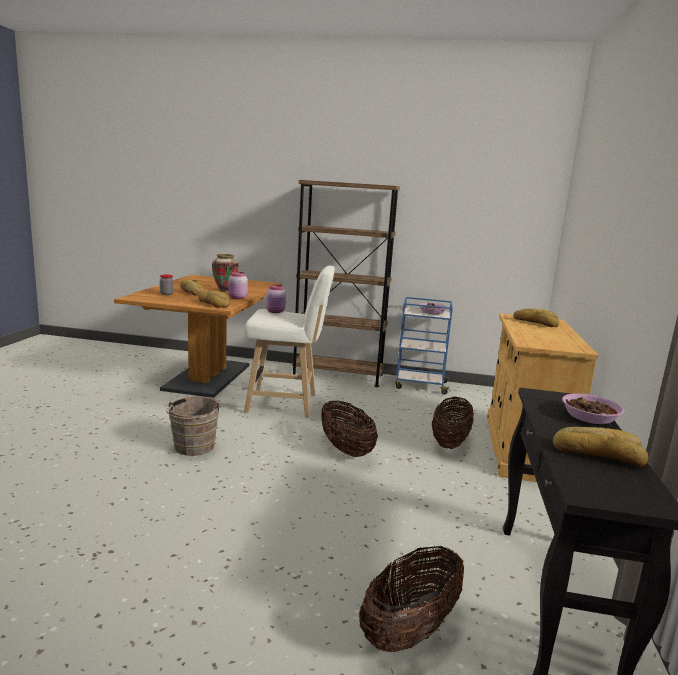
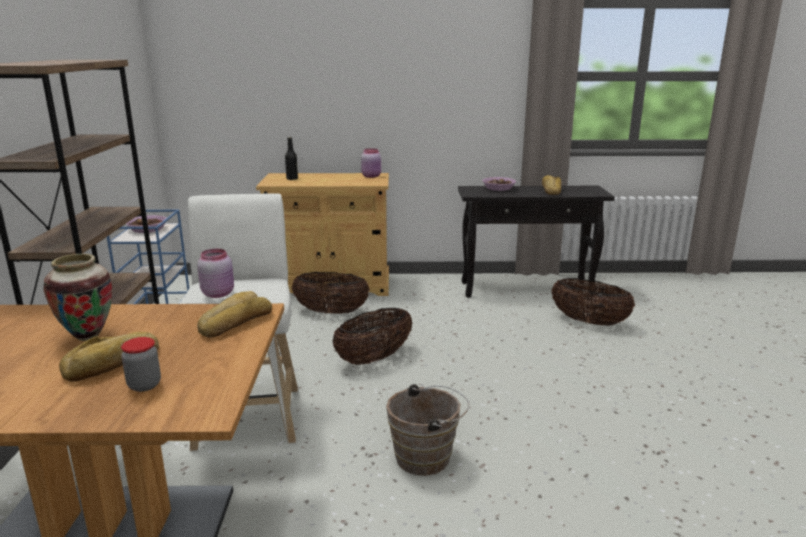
camera: 100 degrees left, 5 degrees up
pink jar [228,272,248,299] -> pink jar moved to [361,148,381,178]
bread [513,308,559,327] -> black bottle [285,137,298,180]

